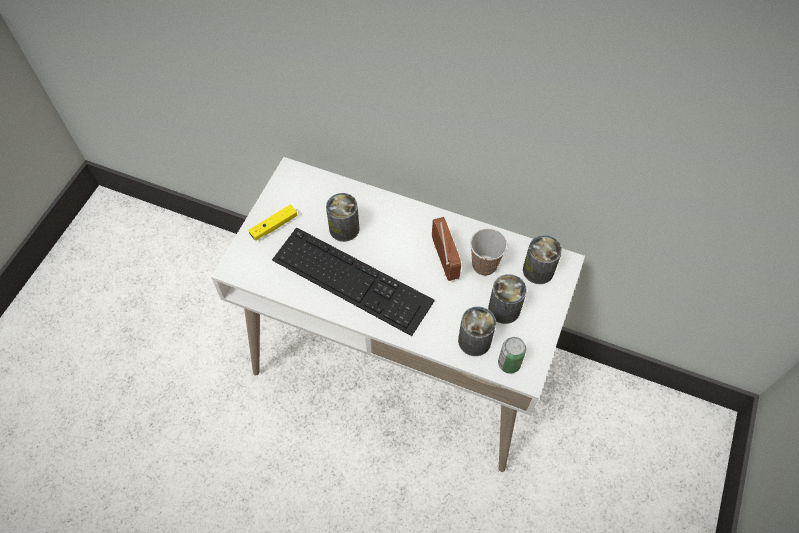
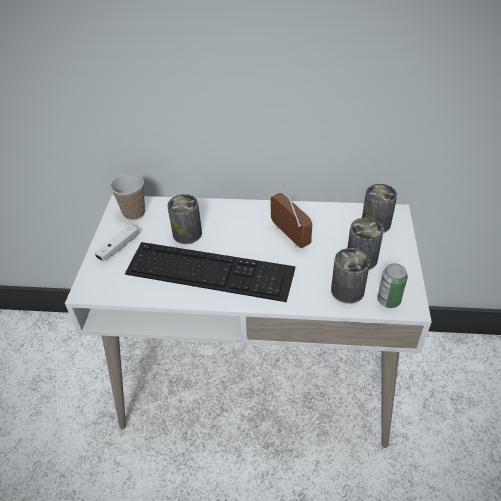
camera: 15 degrees left, 15 degrees down
yellow game controller [249,205,297,241] -> white game controller [94,224,139,261]
cup [470,228,507,276] -> cup moved to [110,173,145,220]

